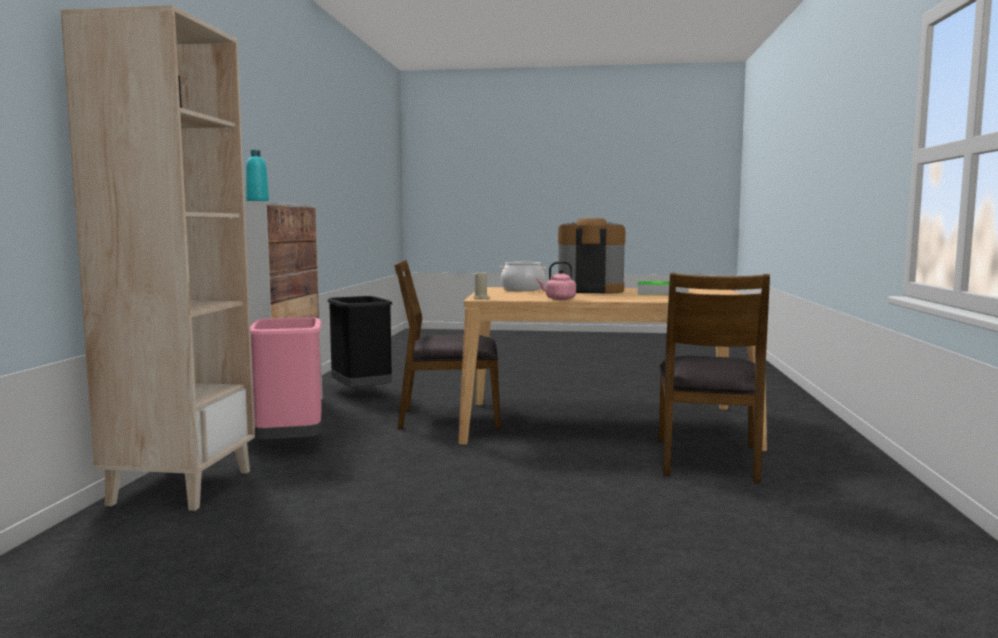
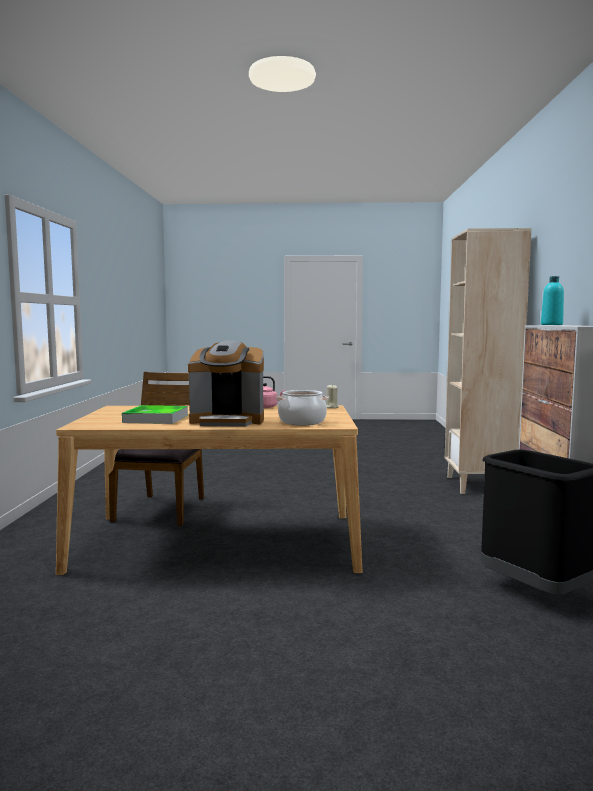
camera: 175 degrees right, 0 degrees up
pink trash can [250,317,322,440] -> none
brown chair [394,260,501,430] -> none

